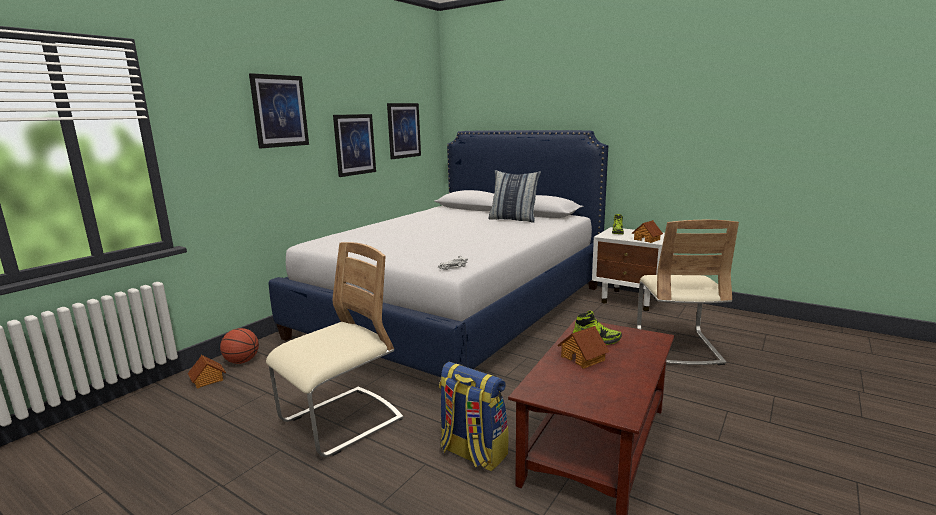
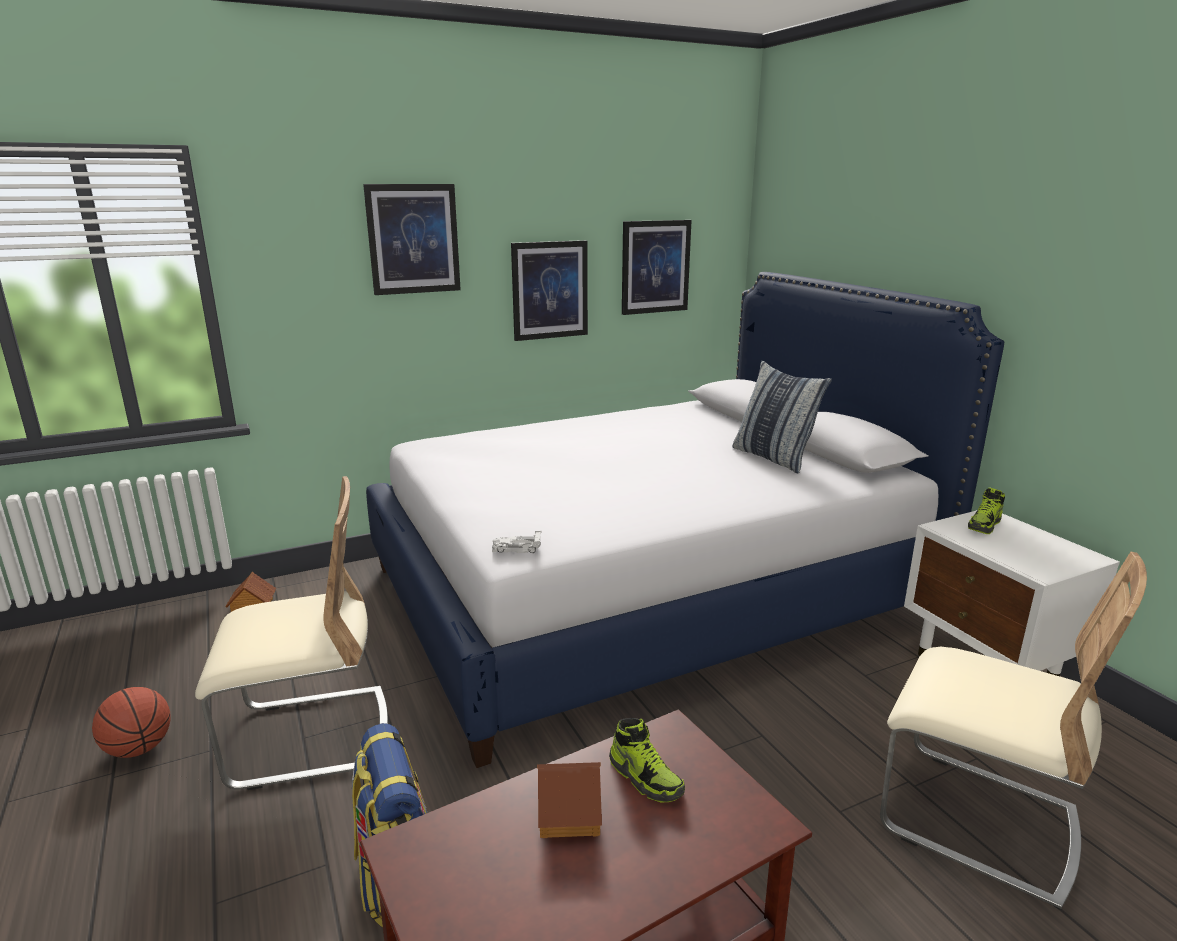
camera: 30 degrees right, 5 degrees up
basketball [220,328,259,364] -> basketball moved to [92,687,171,758]
toy house [632,220,663,243] -> none
beige chair [637,220,739,365] -> beige chair turned 90 degrees counterclockwise [880,552,1147,910]

